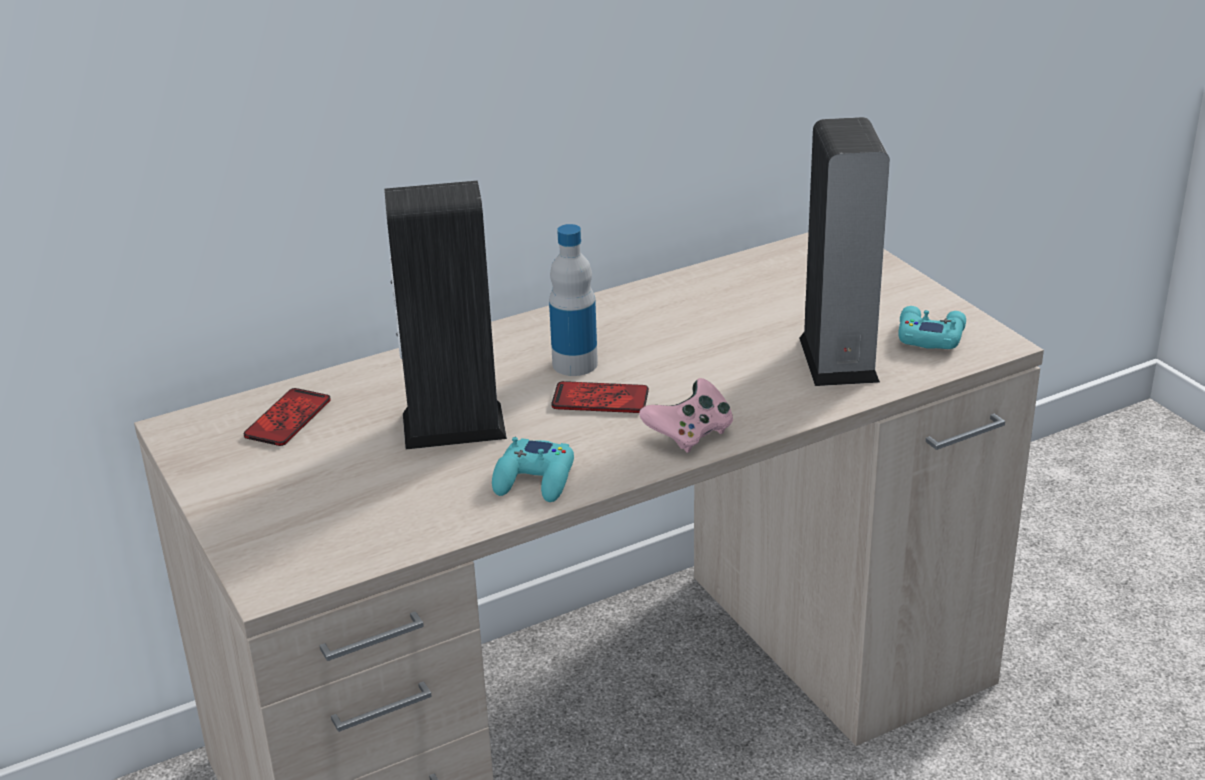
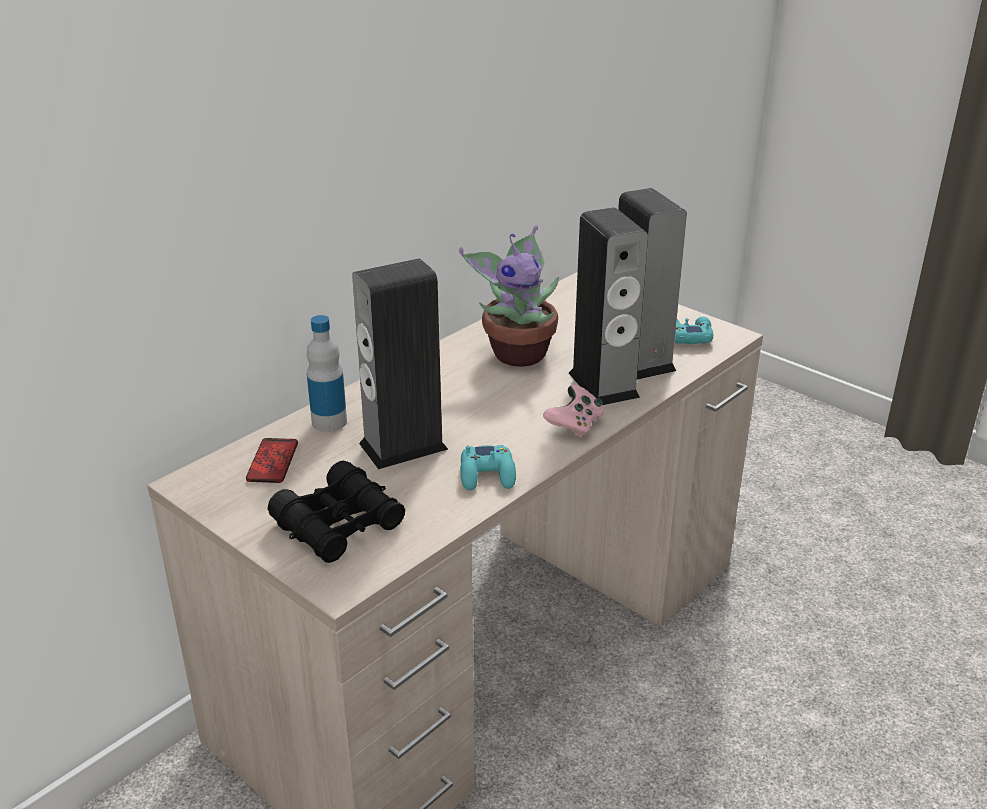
camera: 20 degrees left, 0 degrees up
bottle [549,224,598,376] -> bottle moved to [306,315,347,432]
phone [551,381,649,413] -> none
none -> black binoculars [268,461,405,563]
none -> potted plant [459,225,559,367]
none -> speaker [569,208,648,405]

